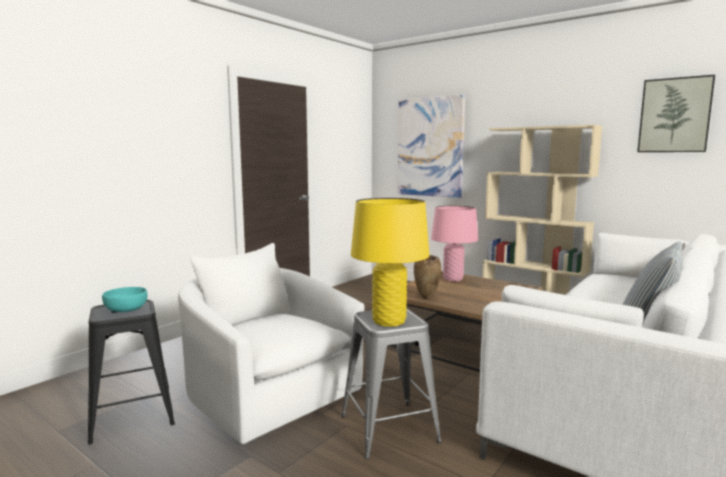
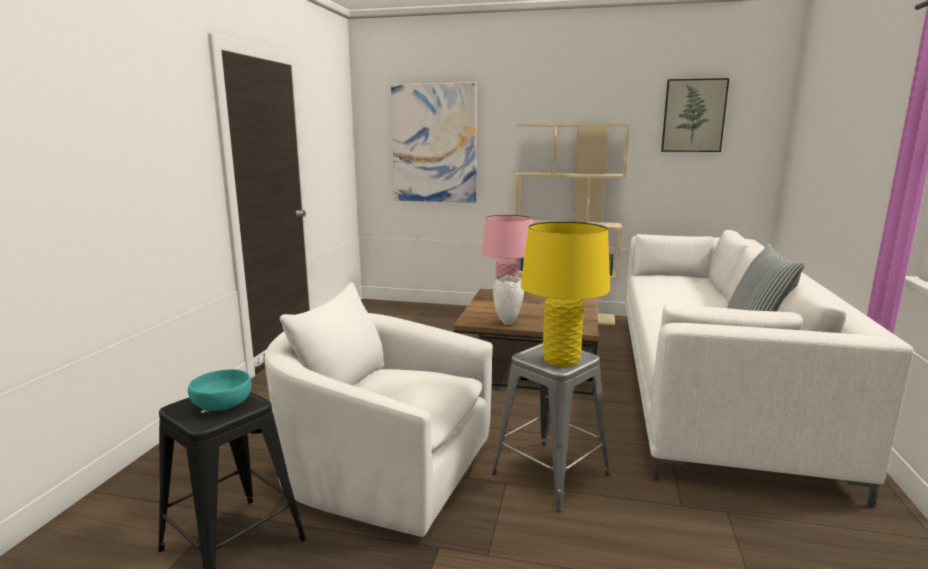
camera: 25 degrees left, 5 degrees up
brown vase [414,255,441,299] -> white vase [493,275,524,325]

